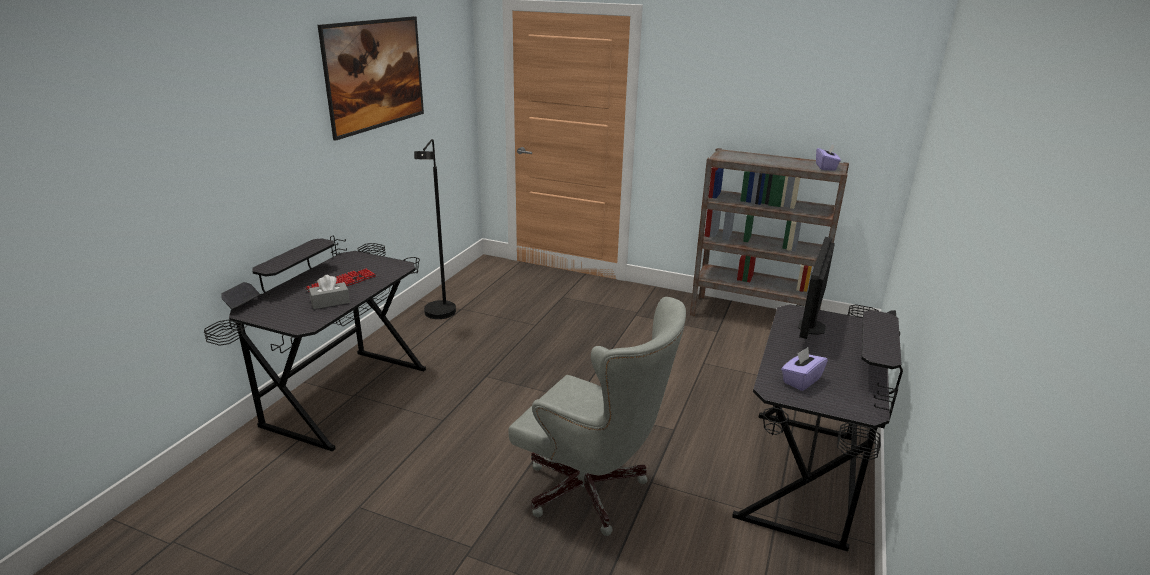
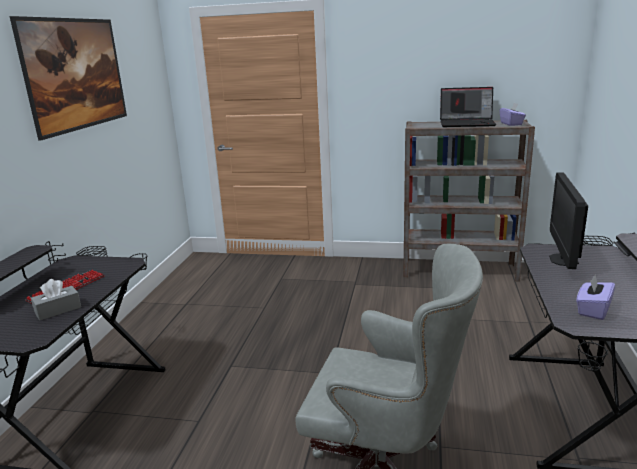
camera: 10 degrees left, 5 degrees down
black floor lamp [414,139,456,319] -> none
none -> laptop [440,87,497,127]

